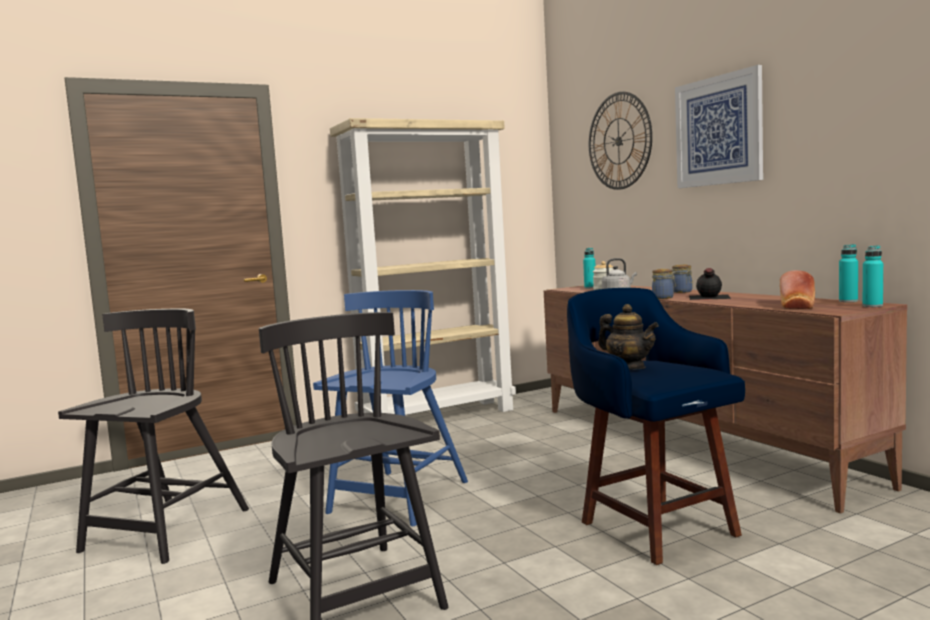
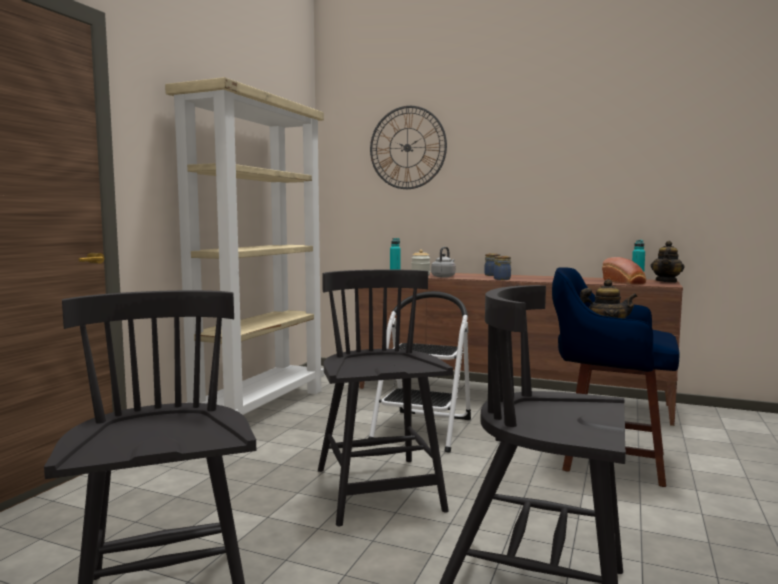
camera: 40 degrees left, 0 degrees up
blue chair [313,290,468,526] -> black chair [318,269,453,527]
picture [675,65,763,188] -> none
black bottle [689,268,731,300] -> none
turquoise bottle [863,245,883,307] -> teapot [651,241,685,283]
none -> step ladder [368,291,471,452]

